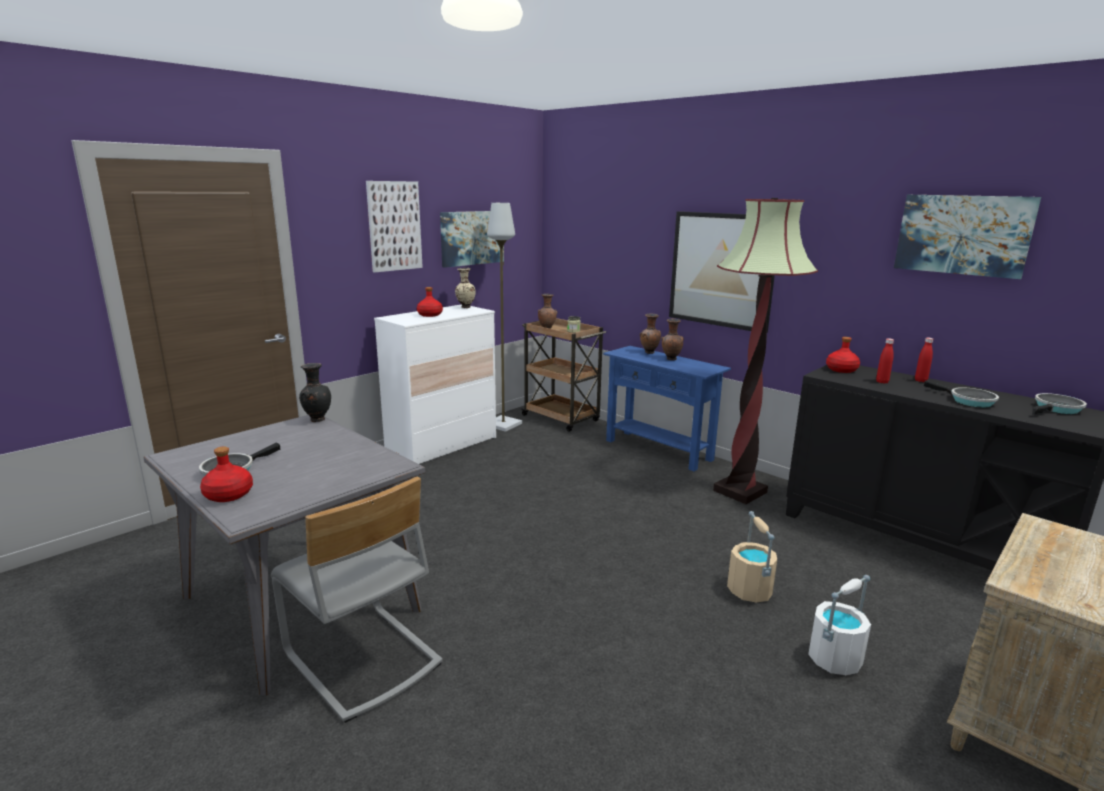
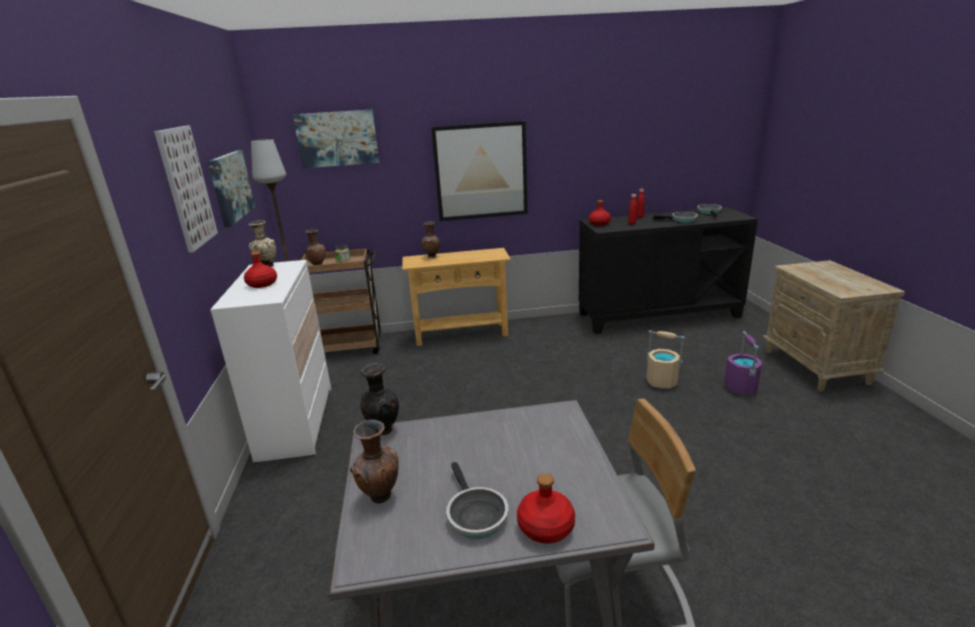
camera: 50 degrees left, 5 degrees up
blue console table [603,346,731,471] -> beige console table [402,248,511,346]
brown vase [661,319,684,360] -> brown vase moved to [350,420,398,504]
floor lamp [713,198,818,504] -> none
white bucket [808,575,871,675] -> purple bucket [724,331,762,395]
picture [894,195,1041,279] -> picture moved to [293,109,379,168]

